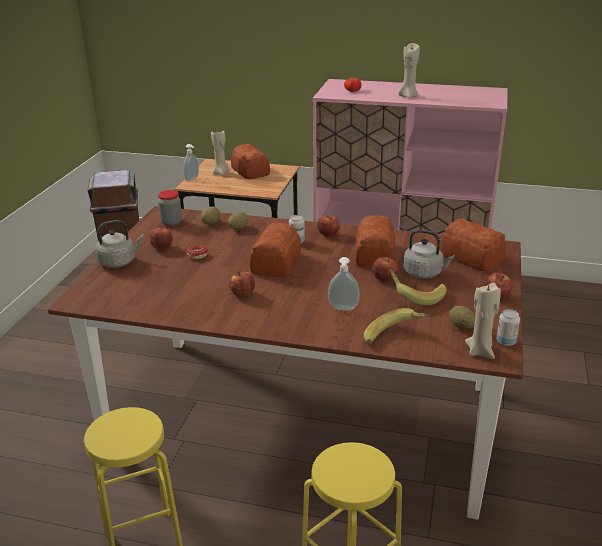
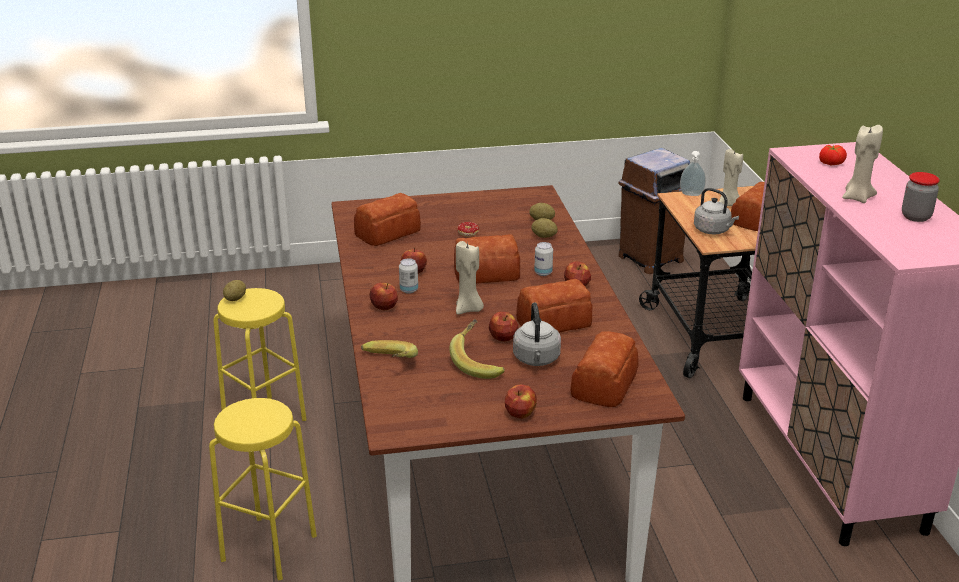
camera: 65 degrees right, 0 degrees up
grey kettle [95,220,144,268] -> grey kettle moved to [694,188,739,234]
apple [150,226,173,250] -> apple moved to [369,283,398,310]
jar [158,190,182,226] -> jar moved to [902,172,940,222]
soap dispenser [328,257,359,311] -> none
potato [449,306,475,329] -> potato moved to [223,280,246,301]
beige candle [465,283,501,359] -> beige candle moved to [456,240,484,315]
can [496,309,520,346] -> can moved to [399,258,418,294]
none -> bread [354,193,421,246]

